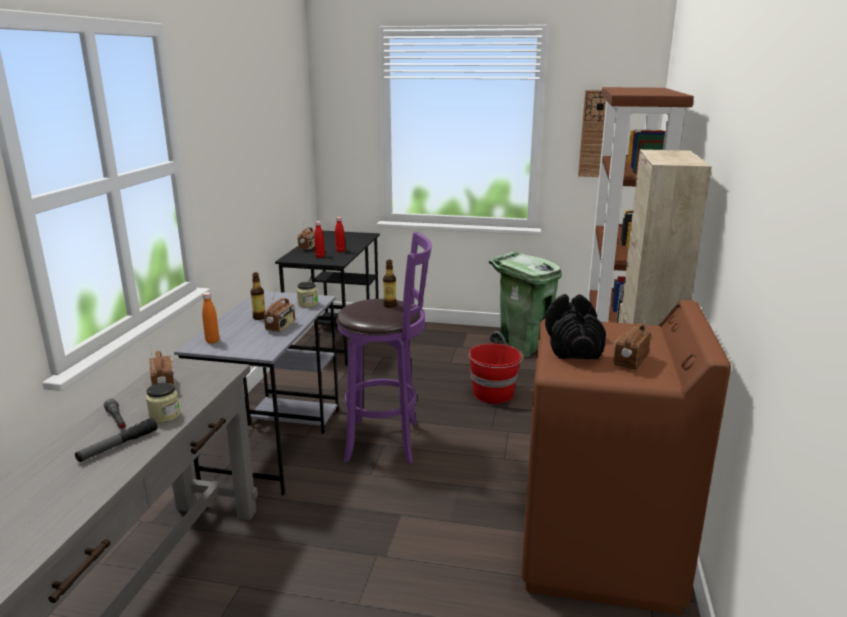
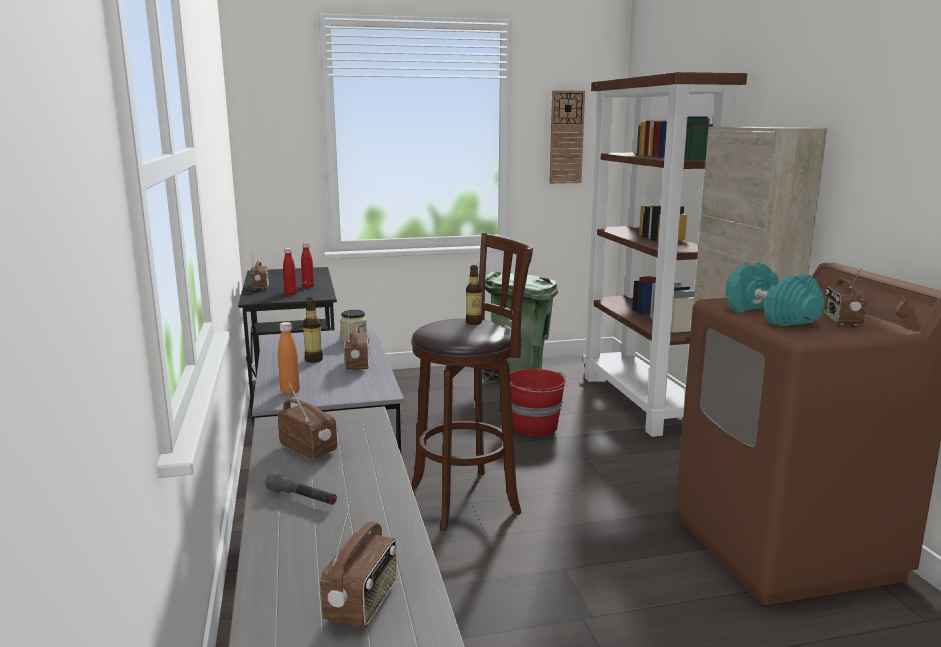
camera: 25 degrees left, 5 degrees down
flashlight [75,418,158,462] -> none
jar [146,383,180,423] -> none
purple stool [336,232,432,464] -> brown stool [411,233,533,531]
black dumbbell [545,294,606,360] -> turquoise dumbbell [726,262,824,327]
none -> radio [320,501,397,627]

